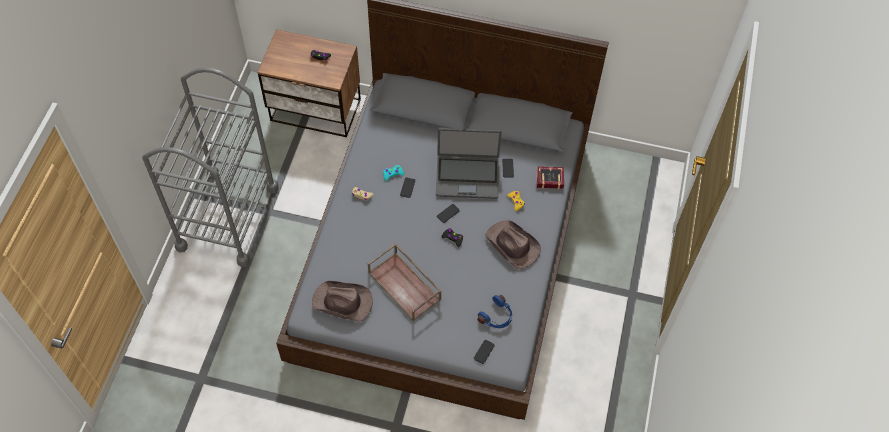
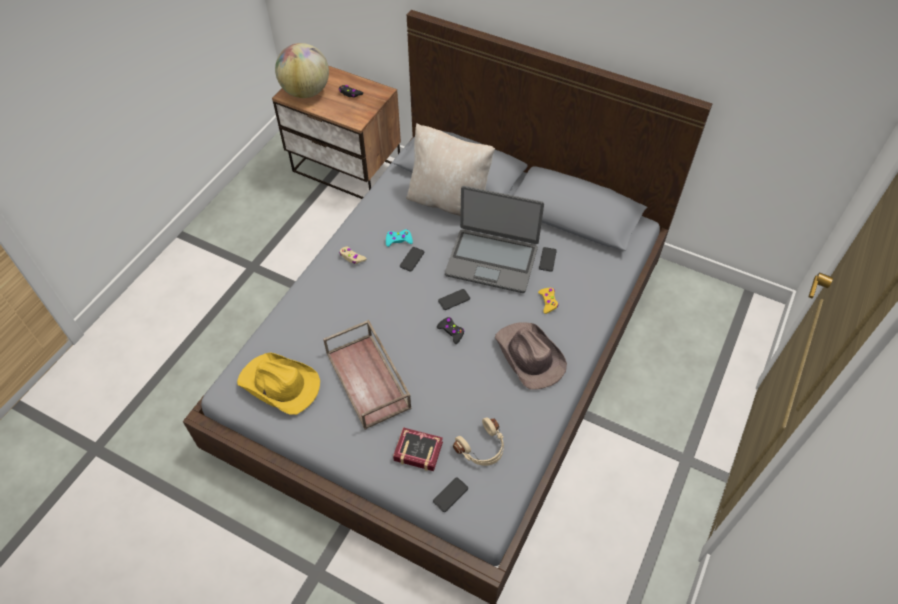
camera: 15 degrees right, 5 degrees down
grey cart [142,67,278,267] -> none
brown hat [312,281,373,322] -> yellow hat [237,352,320,415]
blue headphones [477,295,512,328] -> beige headphones [453,417,504,466]
book [537,166,564,189] -> book moved to [393,427,443,471]
none -> globe [275,43,329,98]
none -> beige pillow [406,123,495,216]

